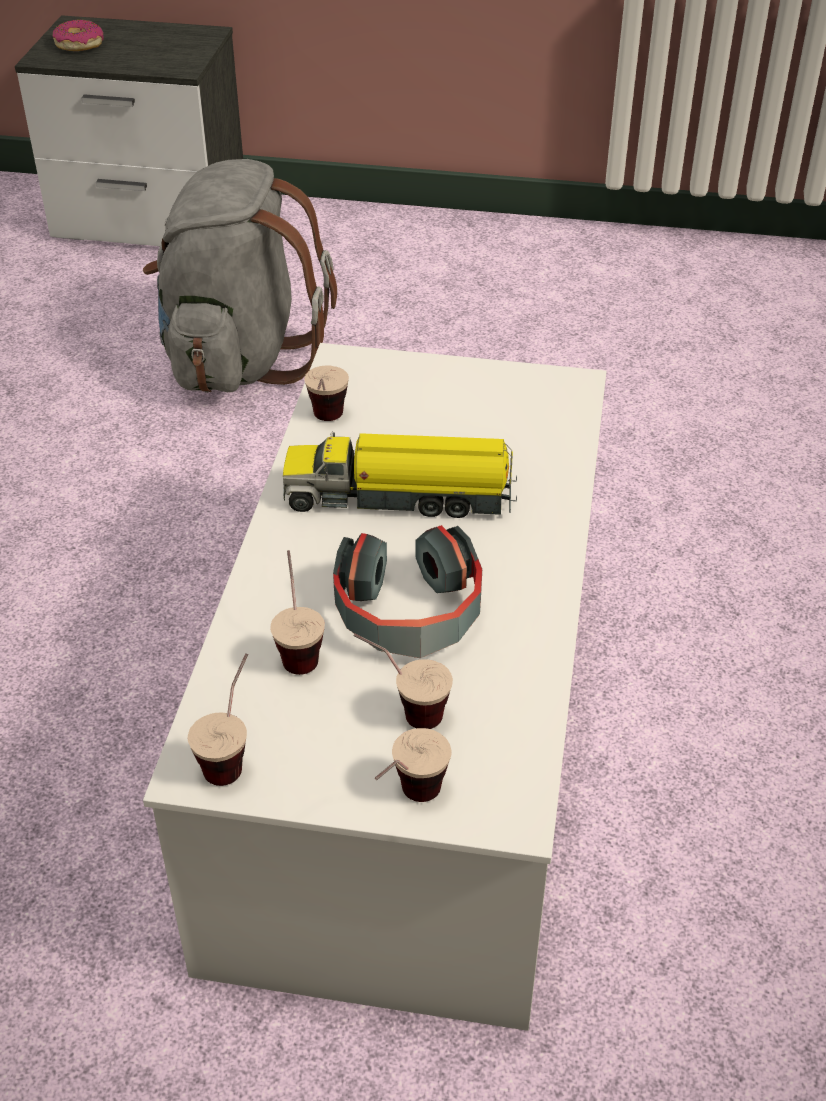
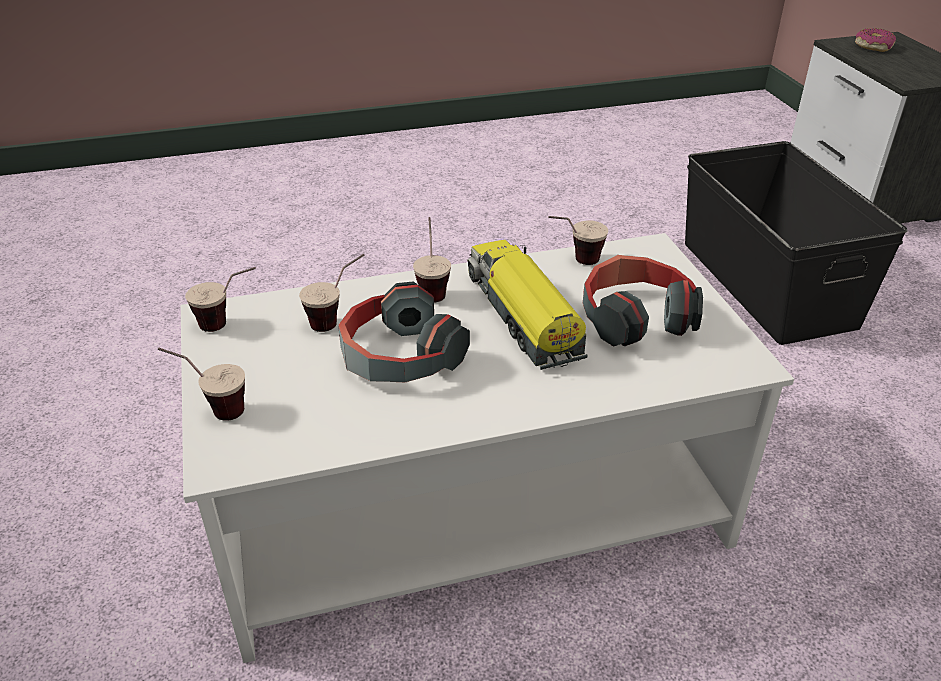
camera: 65 degrees right, 5 degrees down
grey backpack [143,159,337,393] -> black storage box [685,141,907,345]
cup [354,634,453,729] -> cup moved to [413,217,451,303]
none -> headphones [583,255,703,347]

